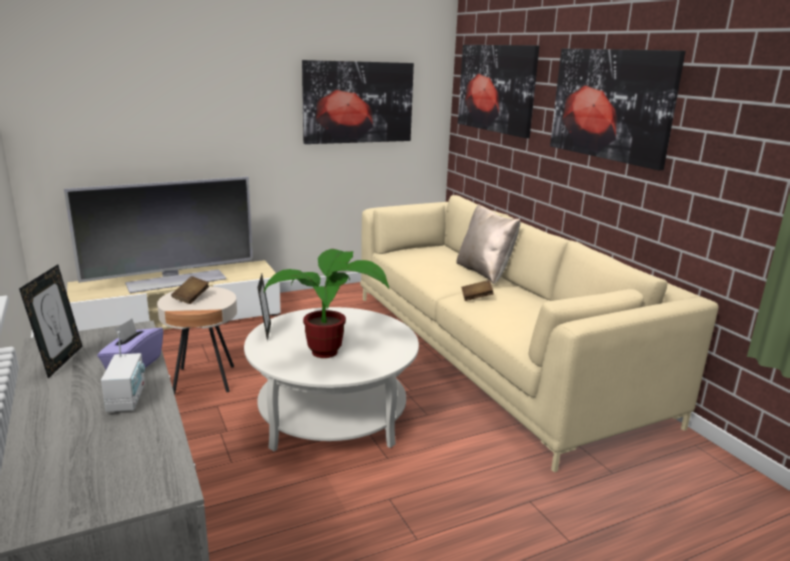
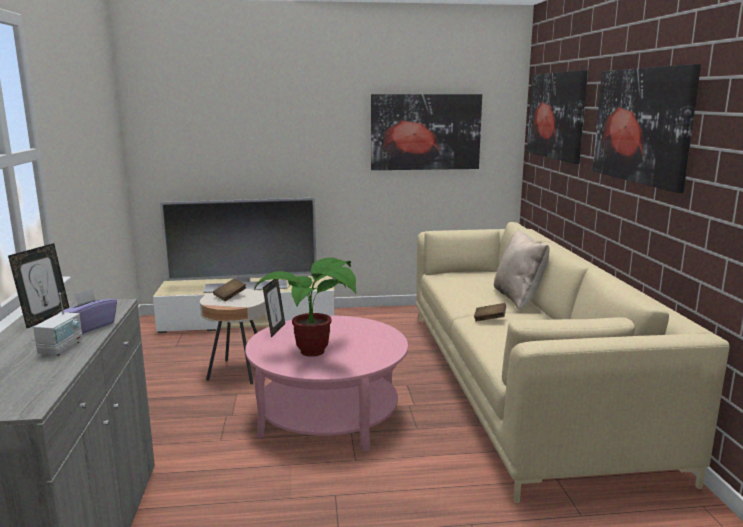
camera: 20 degrees right, 5 degrees down
white coffee table [244,307,419,451] -> pink coffee table [245,316,408,452]

